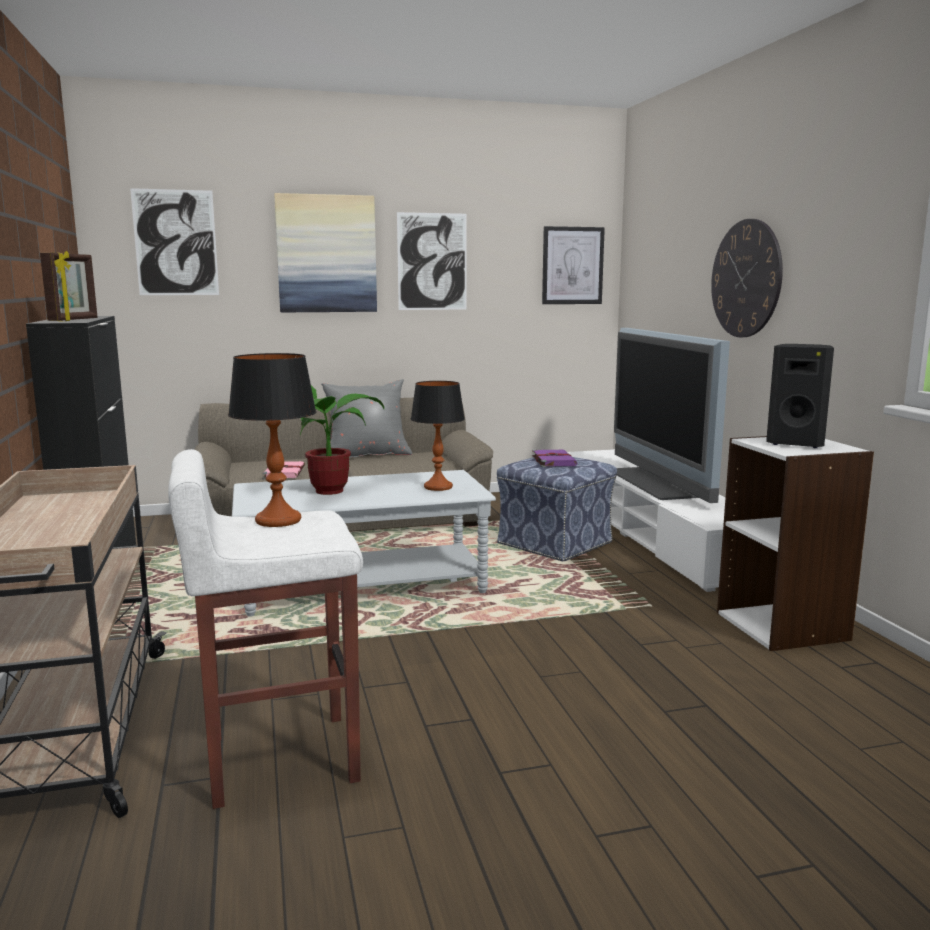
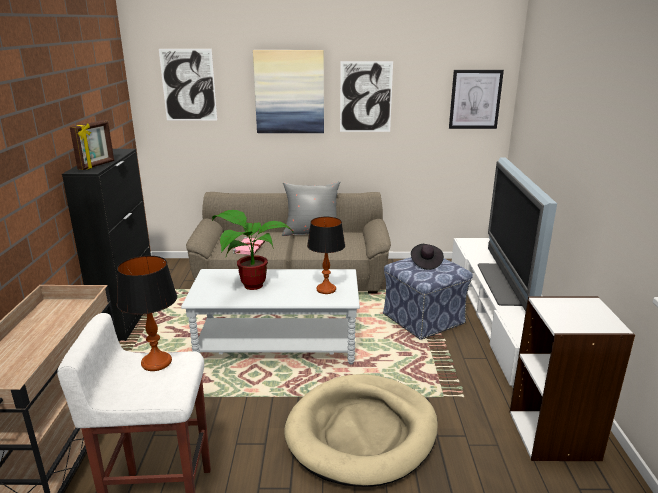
camera: 15 degrees right, 10 degrees up
purple book [532,449,577,467] -> black hat [411,244,444,270]
wall clock [711,219,783,337] -> none
black speaker [766,344,834,448] -> none
none -> beige dog bed [284,374,438,487]

